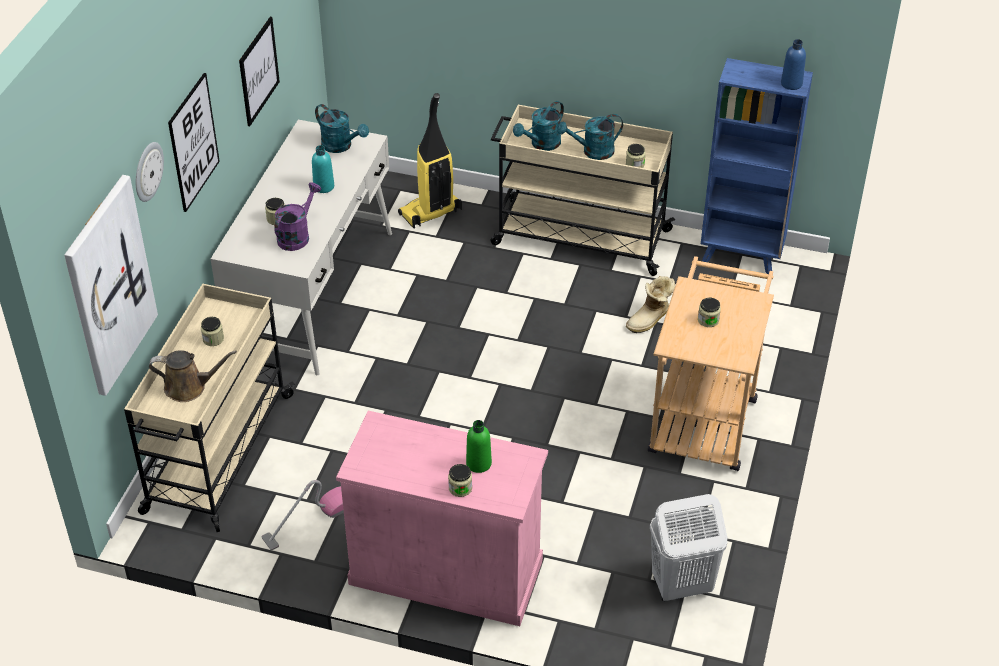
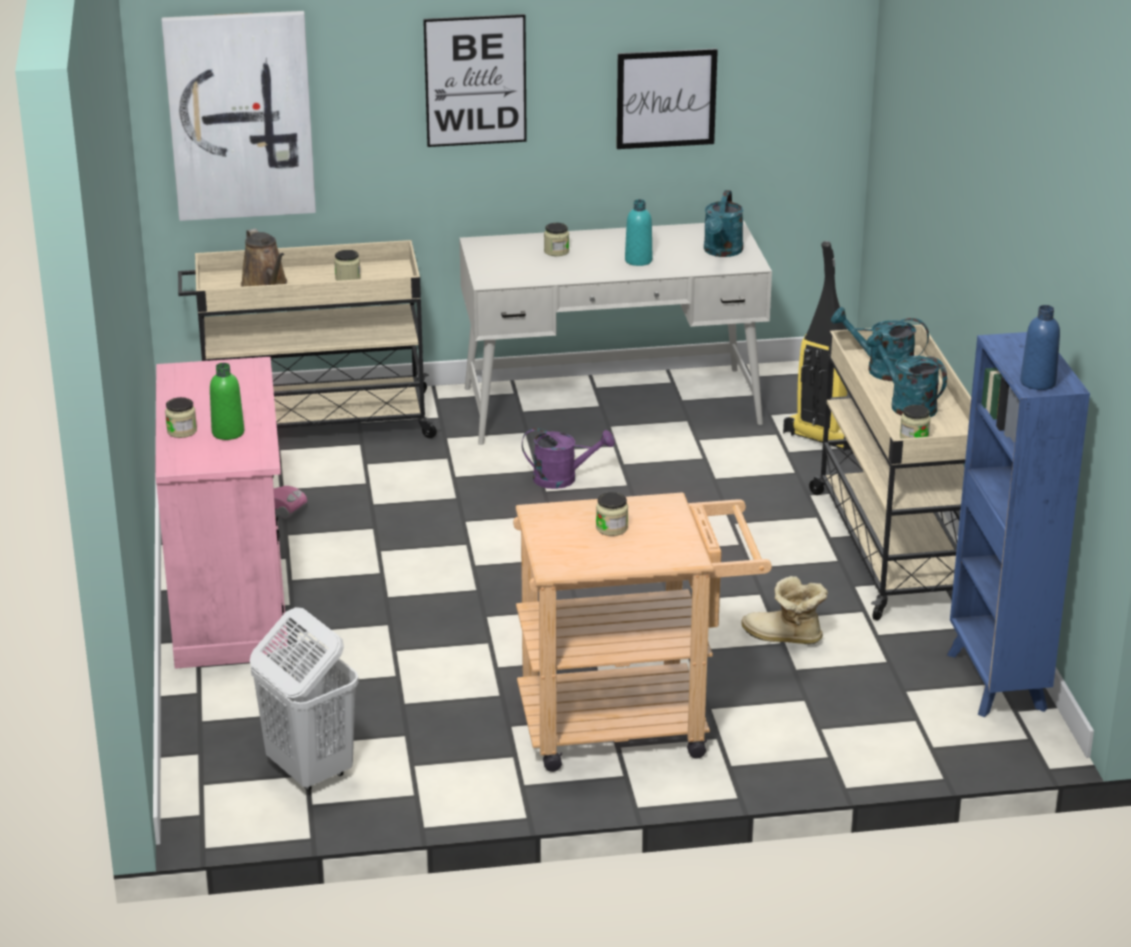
camera: 65 degrees right, 15 degrees down
wall clock [136,142,164,202] -> none
purple watering can [274,182,321,251] -> purple watering can moved to [522,428,615,489]

